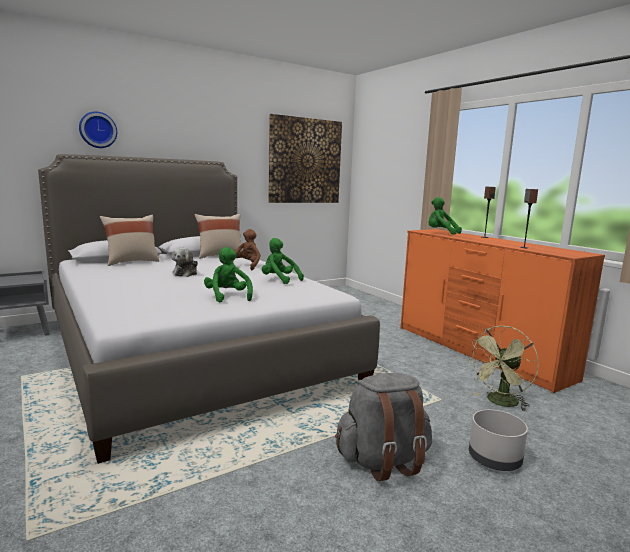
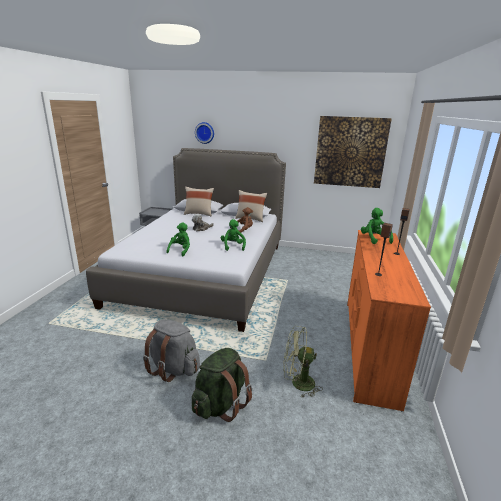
camera: 45 degrees right, 10 degrees up
grey planter [469,409,528,471] -> green backpack [192,348,252,422]

